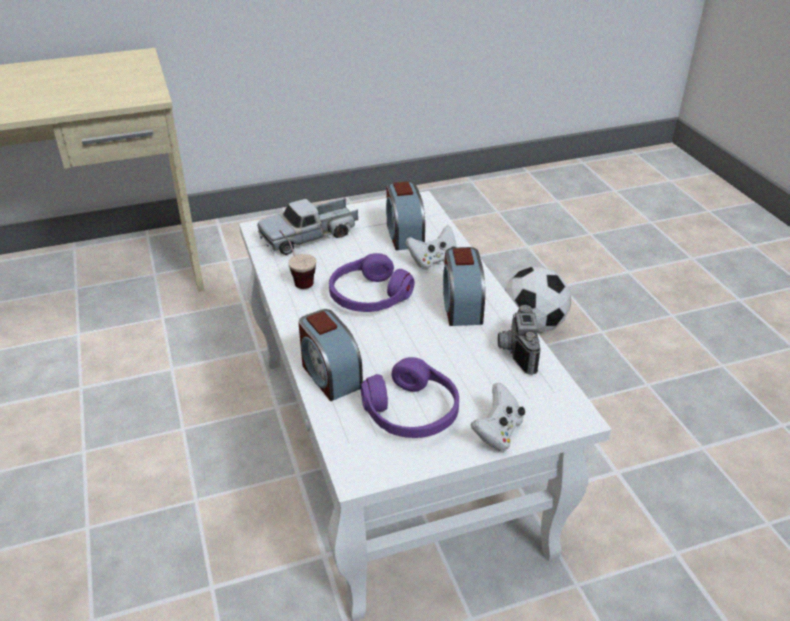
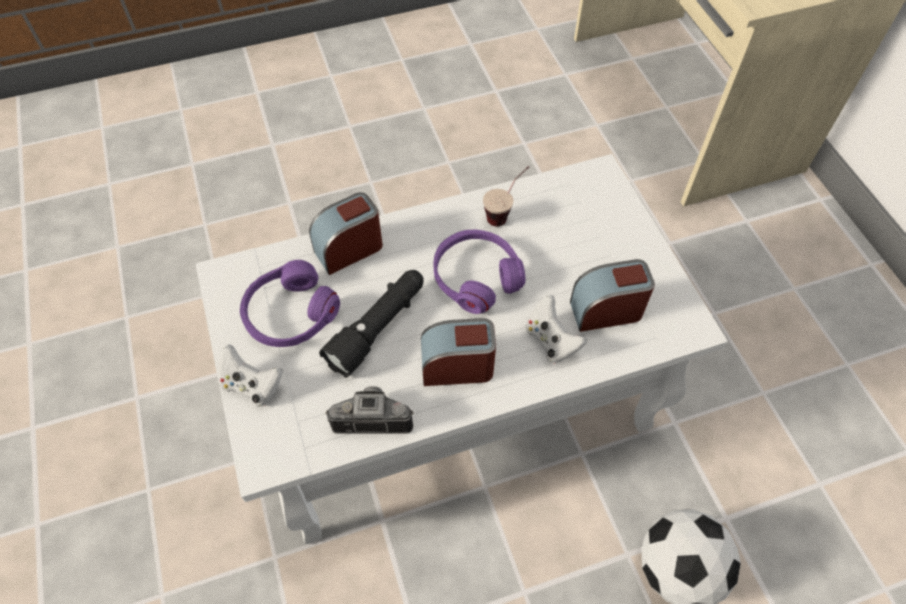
camera: 90 degrees right, 20 degrees up
toy truck [257,198,358,255] -> none
none -> black flashlight [319,270,424,378]

